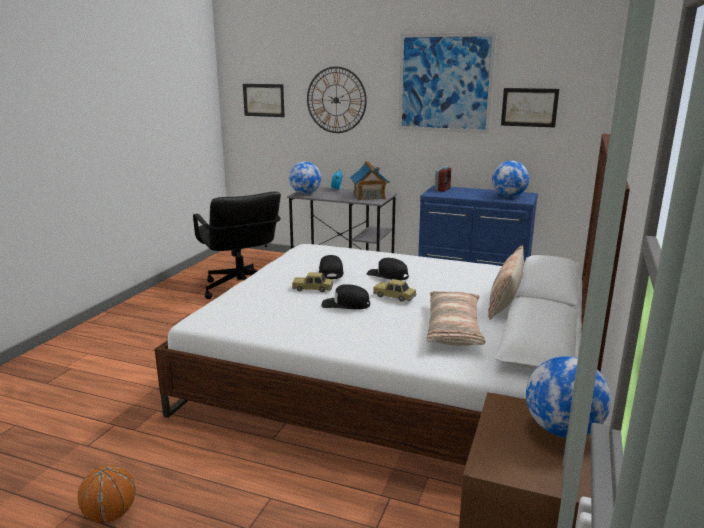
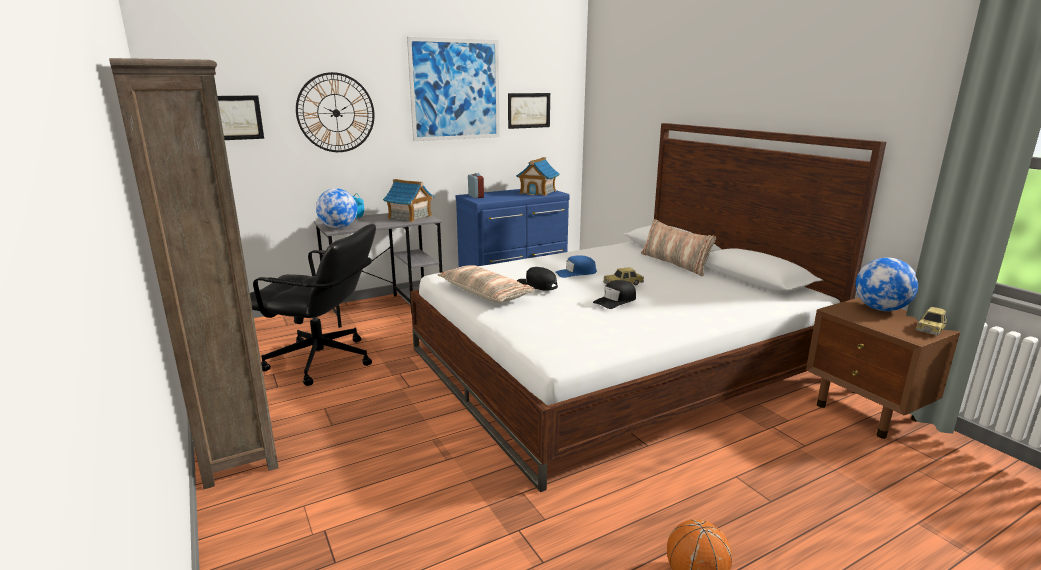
camera: 50 degrees left, 0 degrees up
toy car [292,272,333,292] -> toy car moved to [916,307,947,336]
black cap [367,258,409,280] -> blue cap [555,255,597,278]
pillow [426,291,486,346] -> pillow moved to [438,265,535,302]
globe [492,161,529,197] -> toy house [516,157,560,196]
none -> brown bookcase [109,58,279,489]

